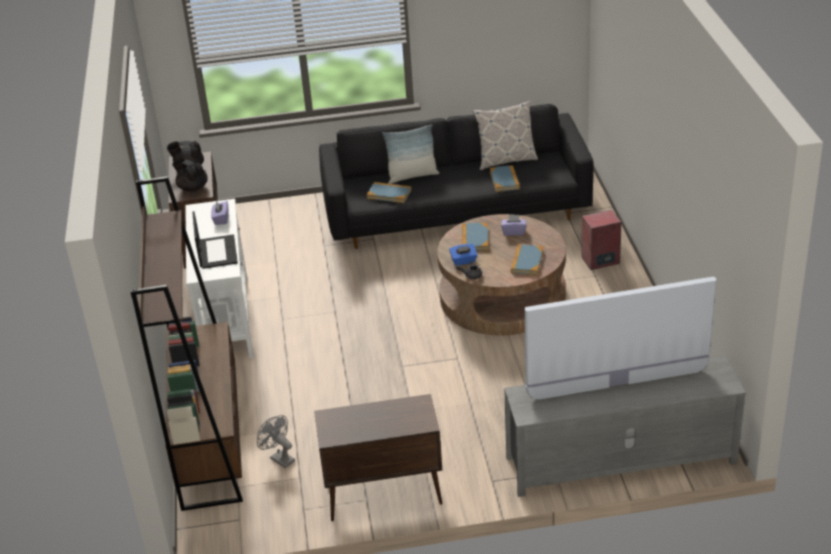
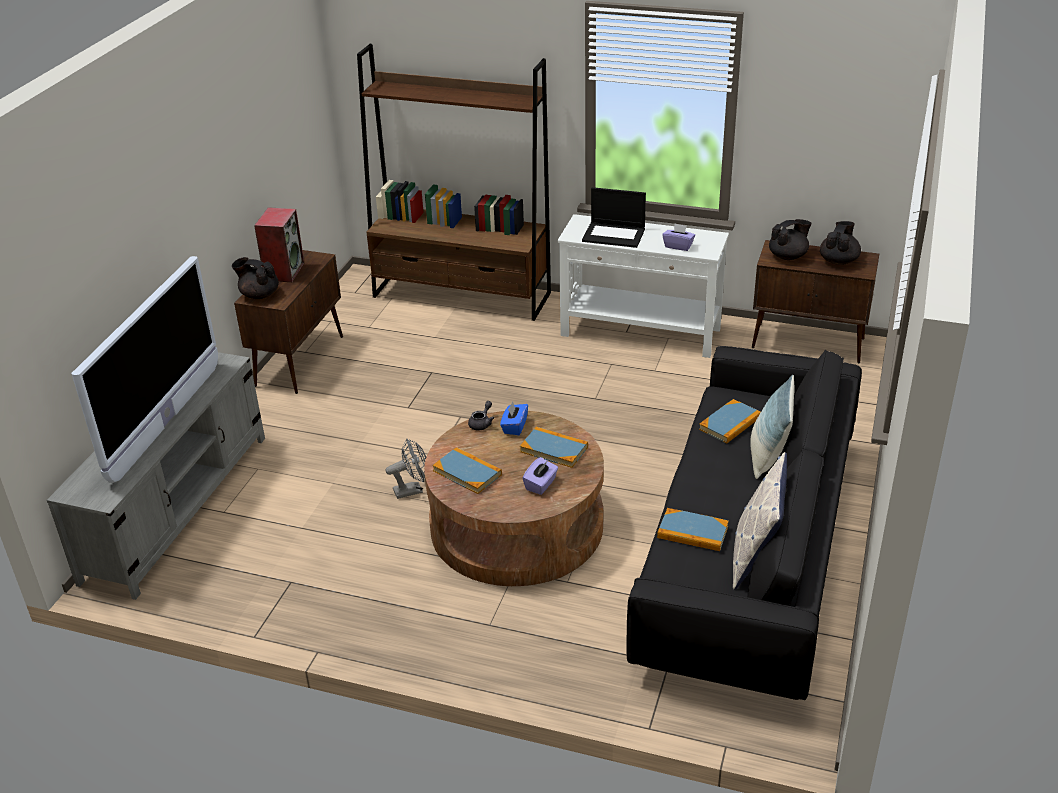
camera: 115 degrees right, 0 degrees up
grey fan [257,415,295,468] -> grey fan moved to [386,439,426,499]
speaker [581,210,621,270] -> speaker moved to [254,207,305,282]
none -> black teapot [232,257,279,299]

